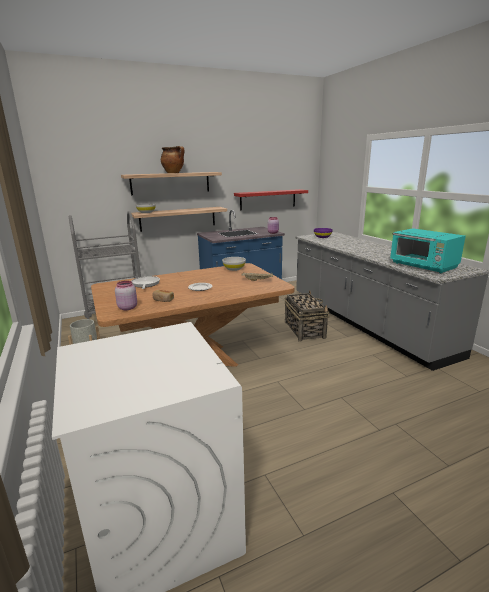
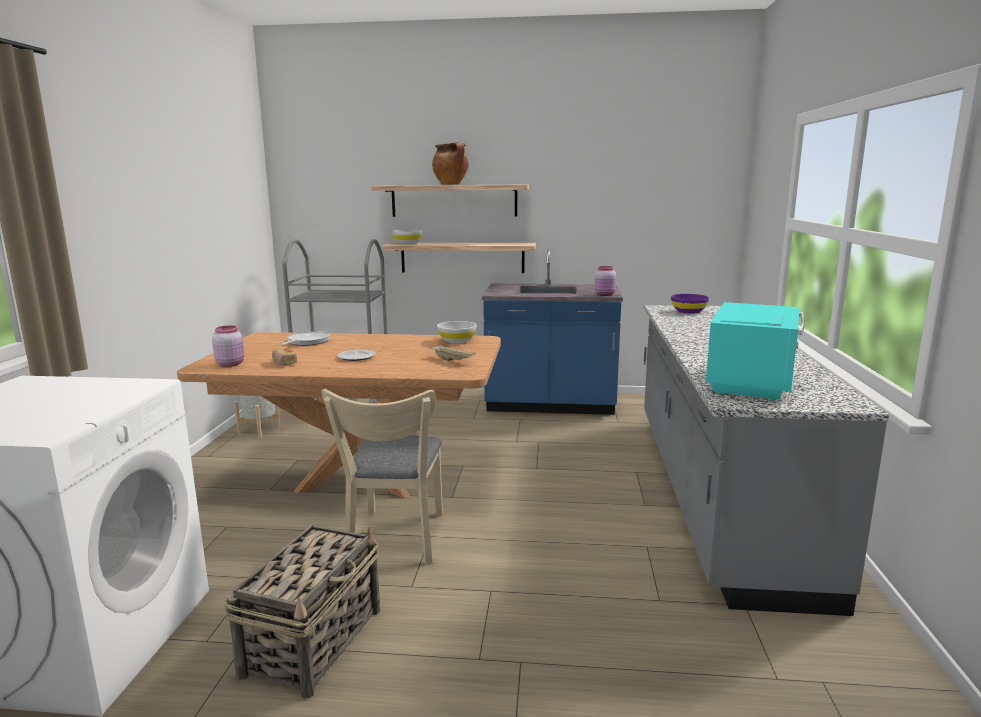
camera: 30 degrees right, 5 degrees down
red shelf [234,189,308,211] -> none
basket [285,290,330,342] -> basket moved to [224,525,380,699]
turquoise microwave [390,228,466,273] -> turquoise microwave turned 150 degrees counterclockwise [706,302,805,401]
none -> beige chair [321,389,443,565]

